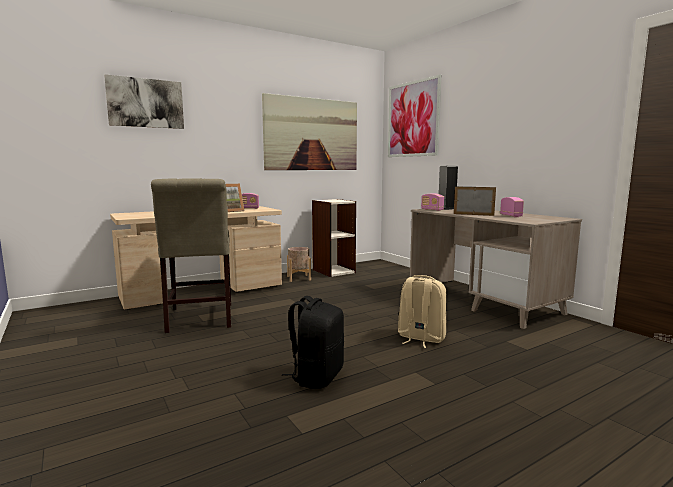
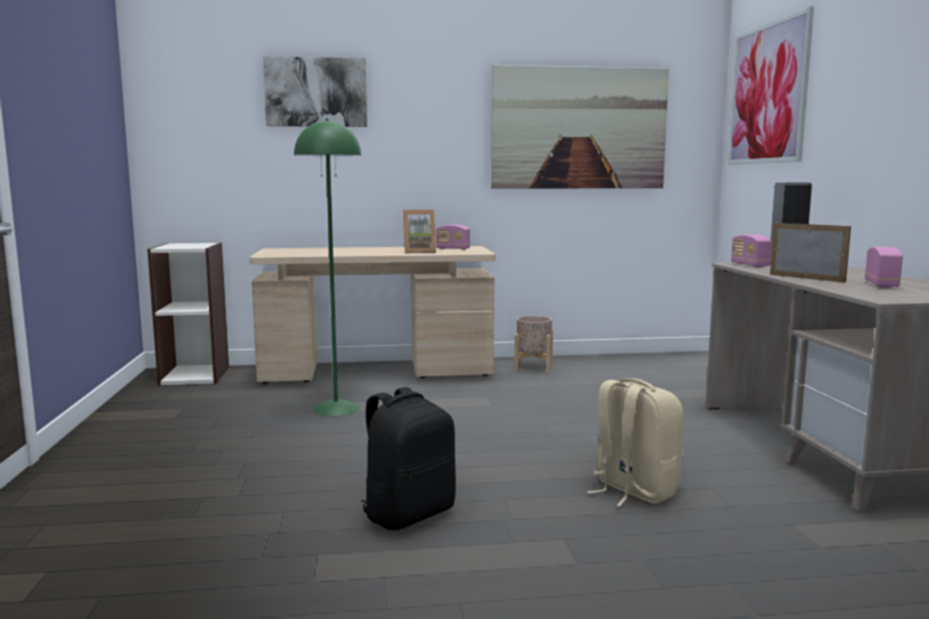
camera: 25 degrees right, 0 degrees up
beige chair [151,178,231,333] -> green floor lamp [294,119,361,416]
bookcase [312,199,356,277] -> bookcase moved to [147,243,229,386]

